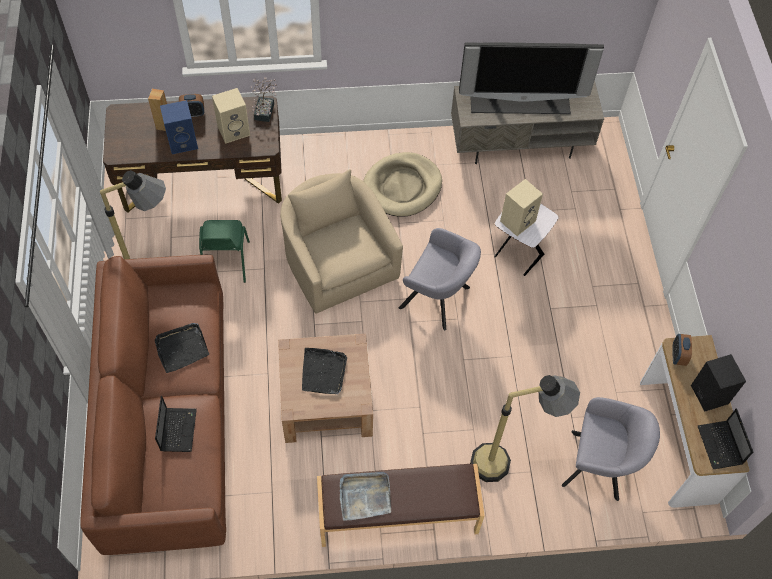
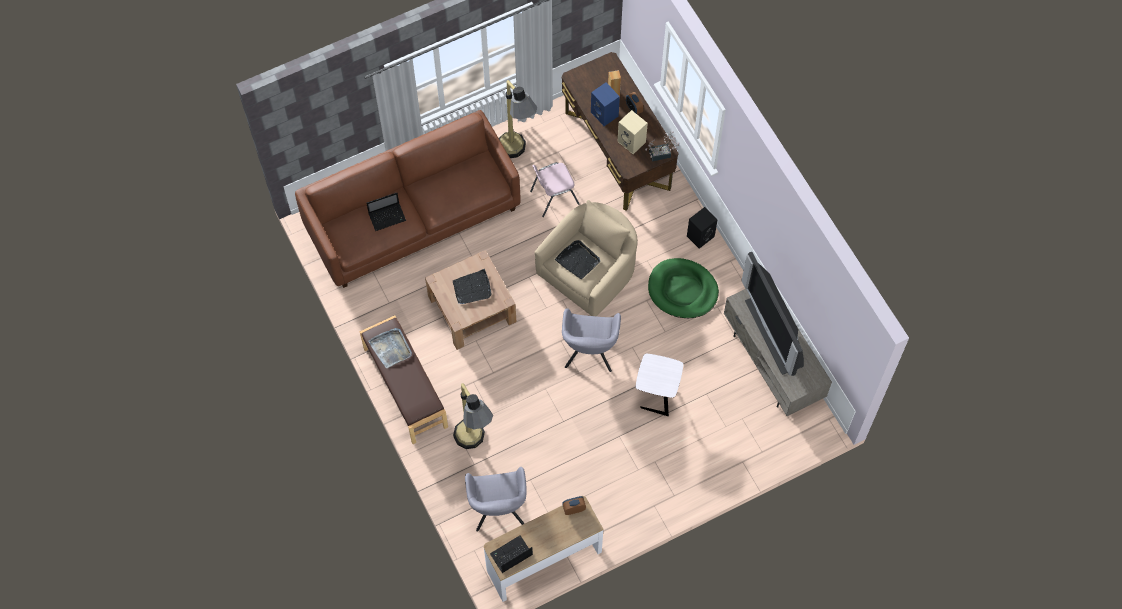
camera: 70 degrees right, 5 degrees up
black tray [155,323,209,373] -> black tray moved to [555,240,600,279]
green chair [199,220,250,283] -> pink chair [530,162,579,217]
beige dog bed [363,152,442,217] -> green dog bed [648,258,719,318]
beige speaker [500,179,543,236] -> none
black speaker [691,354,746,412] -> black speaker moved to [687,207,718,249]

